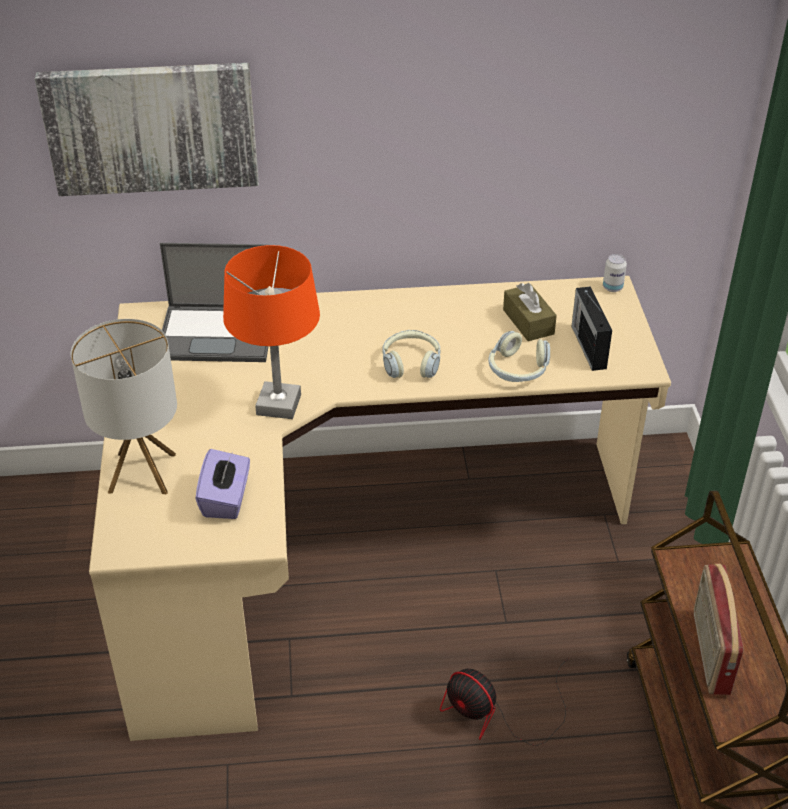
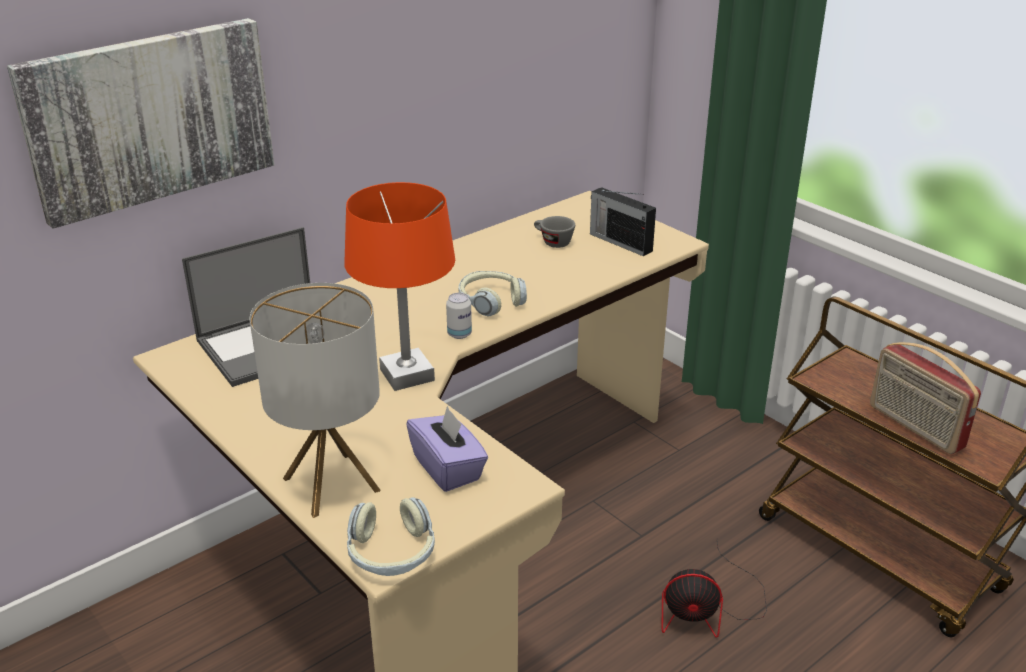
camera: 35 degrees left, 10 degrees down
headphones [489,331,550,382] -> headphones moved to [347,497,435,576]
brown tissue box [503,283,557,341] -> grey cup [534,216,575,248]
can [603,254,627,292] -> can moved to [446,293,472,339]

